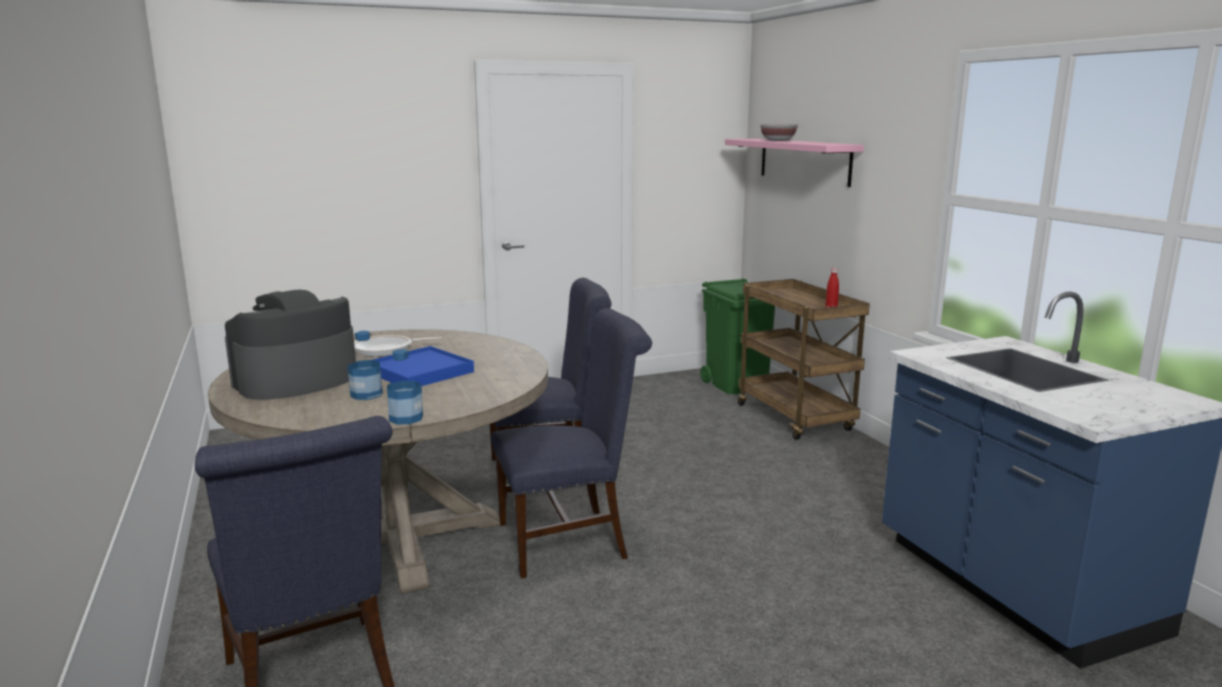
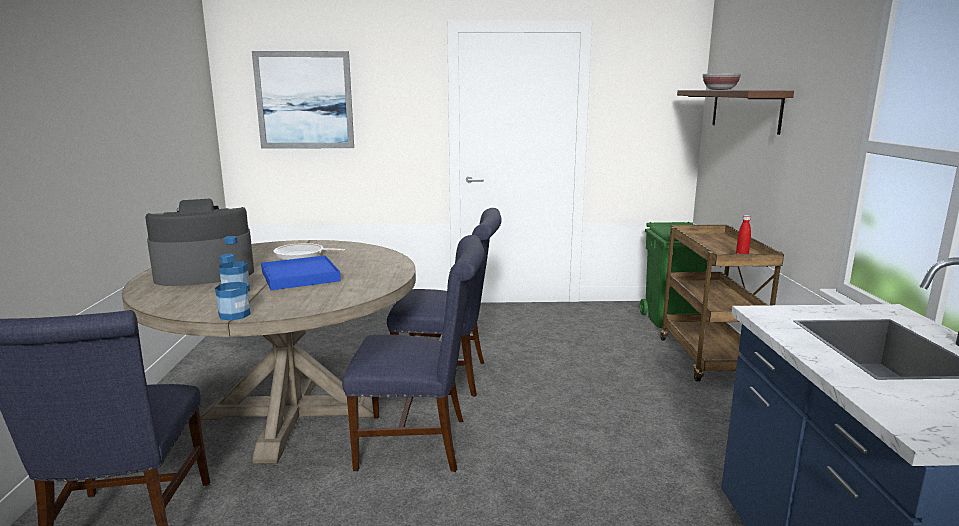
camera: 20 degrees right, 0 degrees up
pink shelf [725,139,864,187] -> brown shelf [677,90,794,135]
none -> picture [252,51,354,149]

